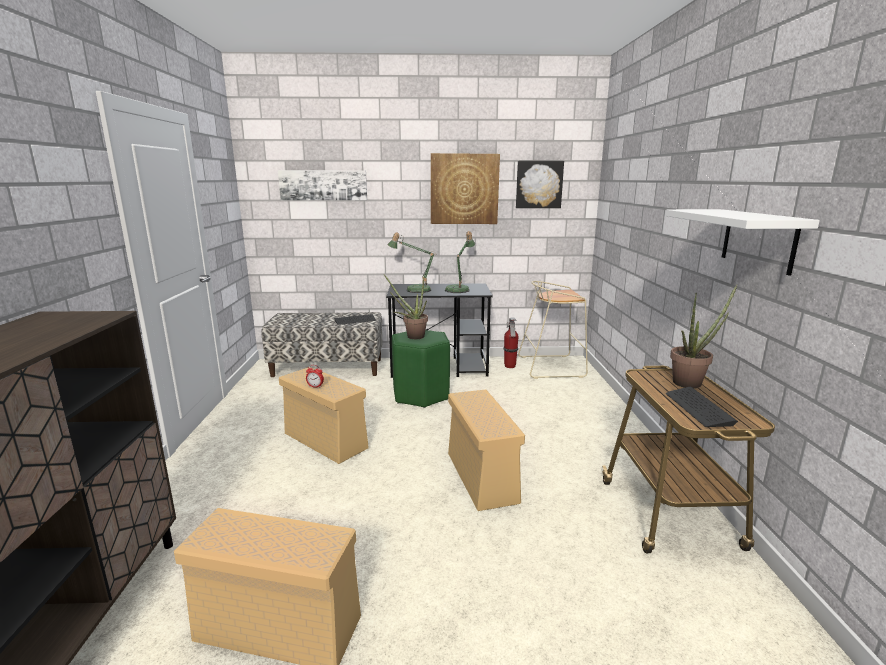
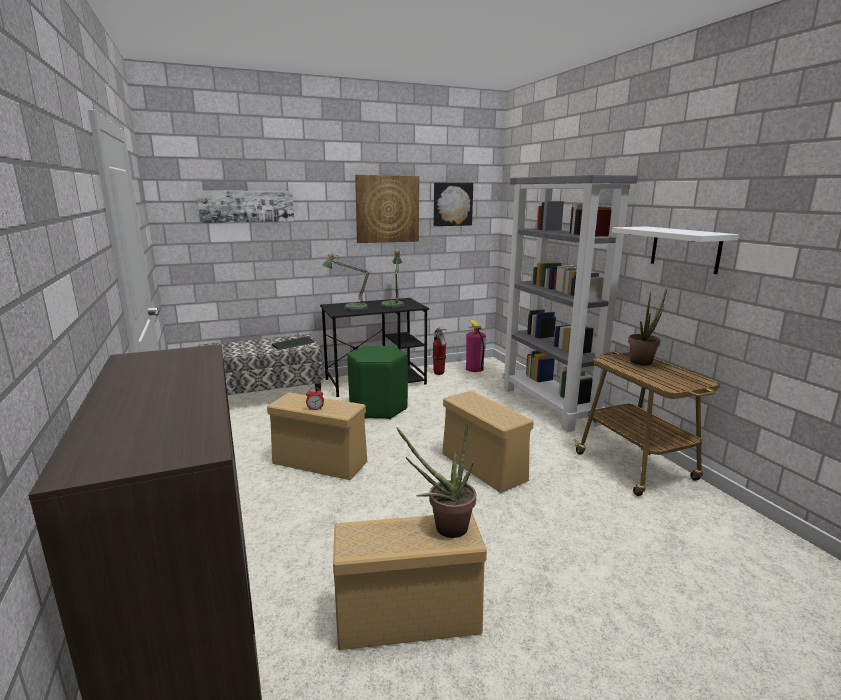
camera: 20 degrees left, 0 degrees up
potted plant [384,274,428,339] -> potted plant moved to [396,416,476,538]
beige stool [518,281,588,379] -> fire extinguisher [466,320,486,372]
keyboard [666,387,738,427] -> none
none -> grey bookcase [502,175,638,432]

